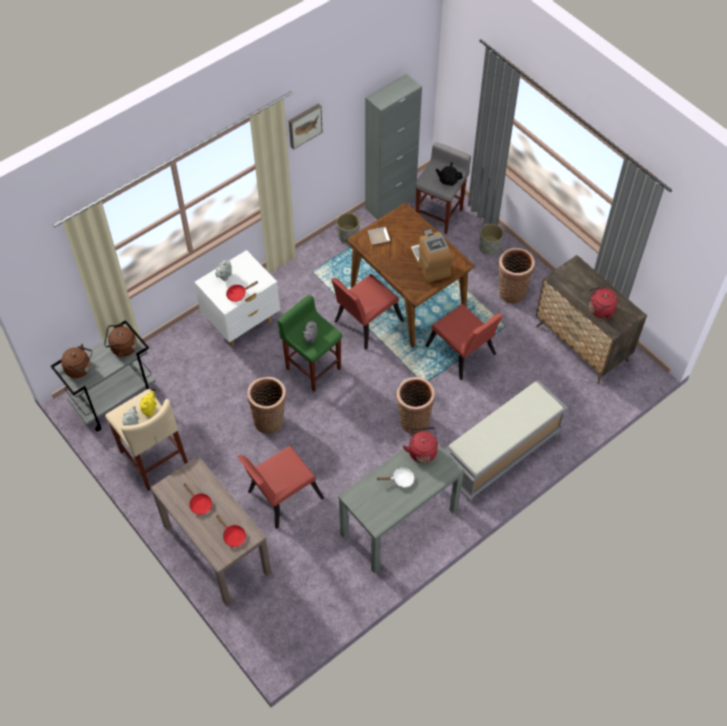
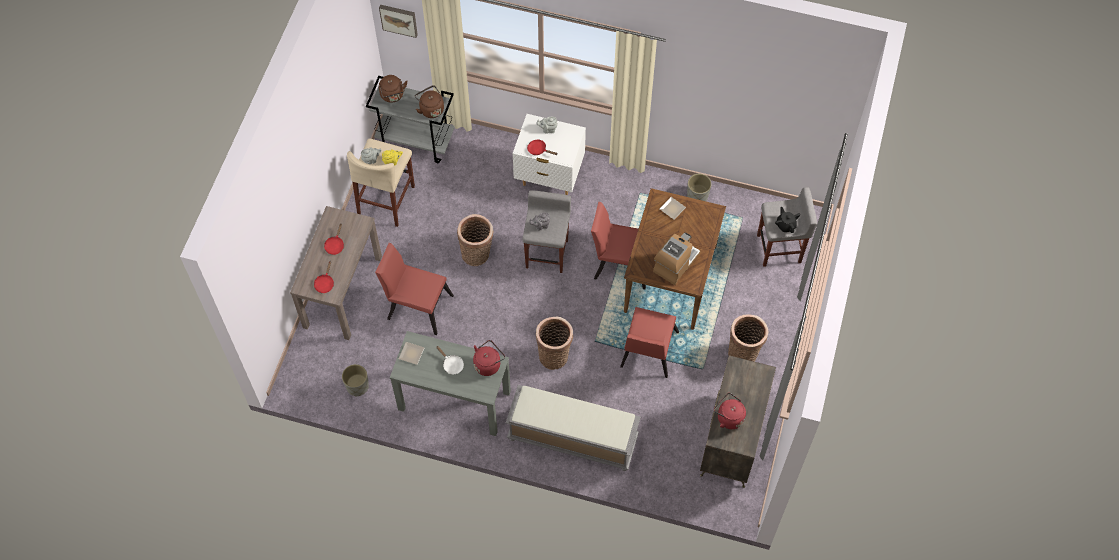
camera: 55 degrees right, 5 degrees up
green stool [277,295,342,392] -> grey stool [523,190,571,273]
picture [289,103,323,150] -> picture moved to [379,5,418,38]
grey cabinet [365,73,422,220] -> none
grey planter [480,224,504,255] -> grey planter moved to [342,364,369,396]
none -> plate [399,342,424,365]

